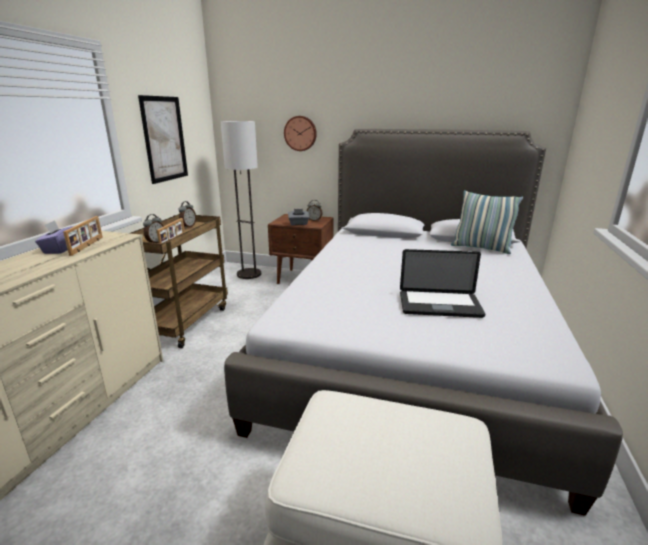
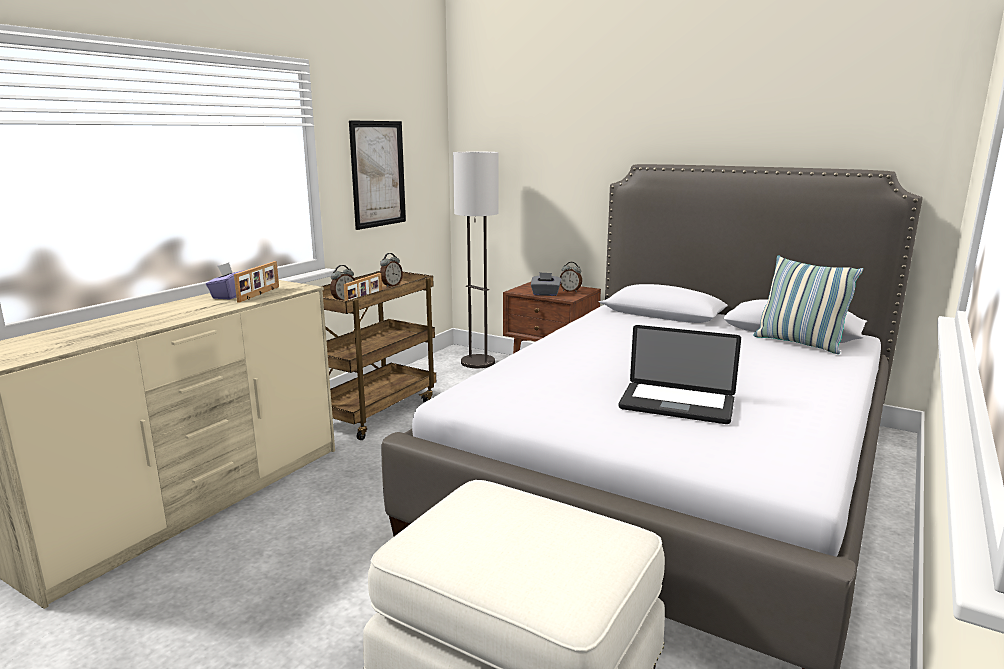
camera: 15 degrees right, 5 degrees down
wall clock [284,116,317,151] -> none

